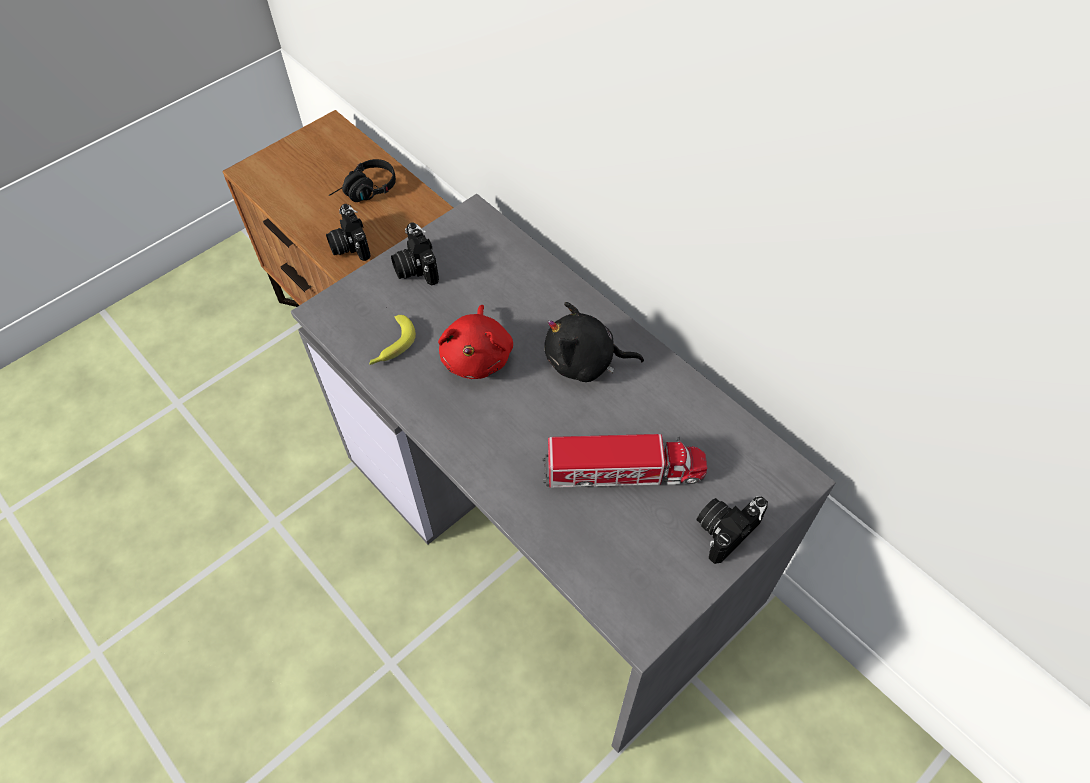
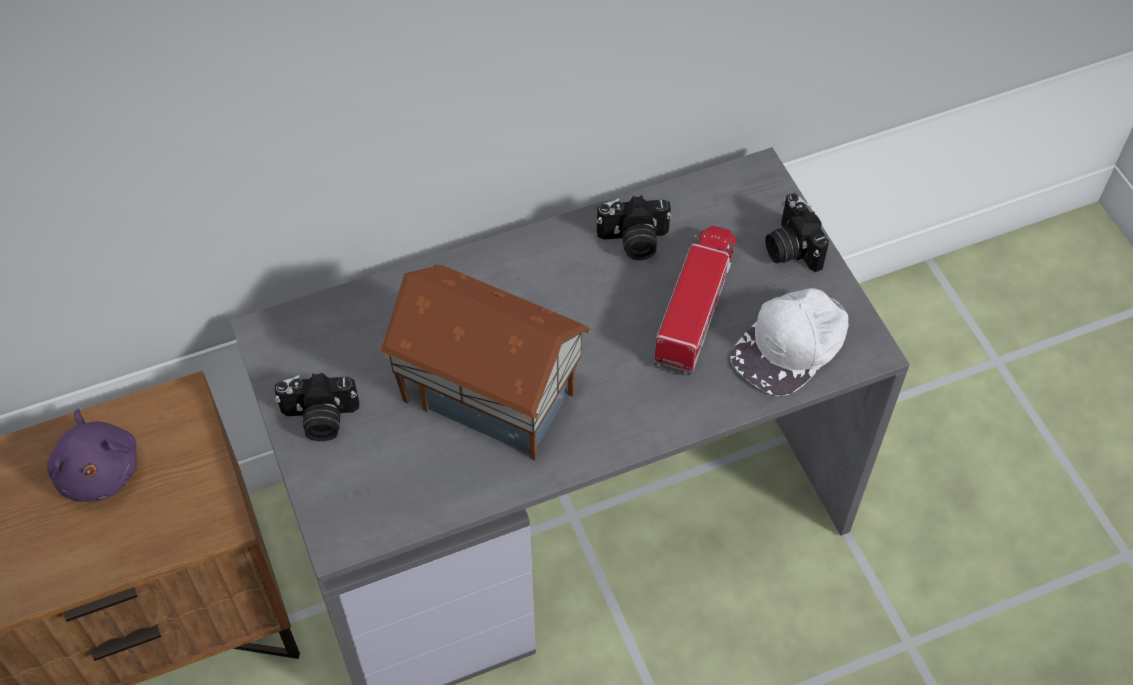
camera: 70 degrees left, 0 degrees up
camera [326,204,371,261] -> camera moved to [597,195,672,260]
black headphones [329,159,396,202] -> purple plush toy [47,409,137,502]
banana [369,315,416,365] -> none
red plush toy [438,305,513,379] -> toy house [378,264,591,460]
black plush toy [544,302,644,382] -> none
none -> white cap [730,288,848,396]

